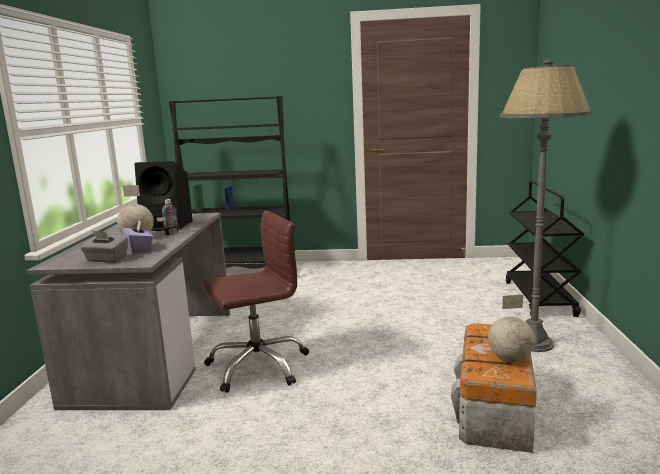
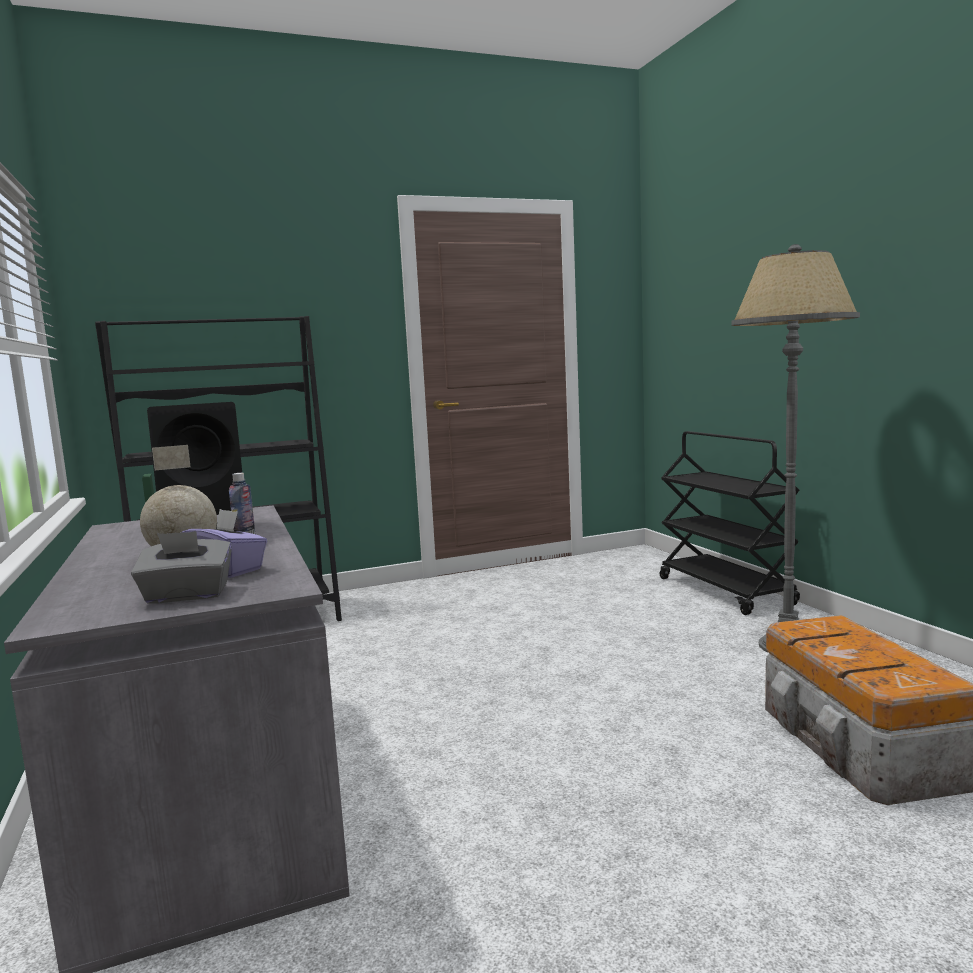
camera: 25 degrees left, 5 degrees down
brown office chair [203,210,309,393] -> none
globe [488,295,535,362] -> none

